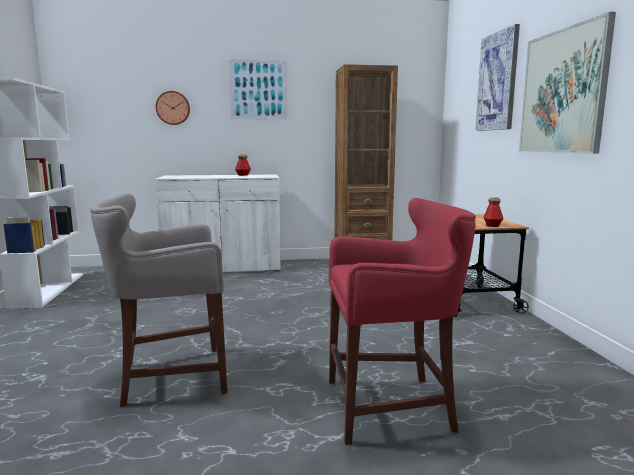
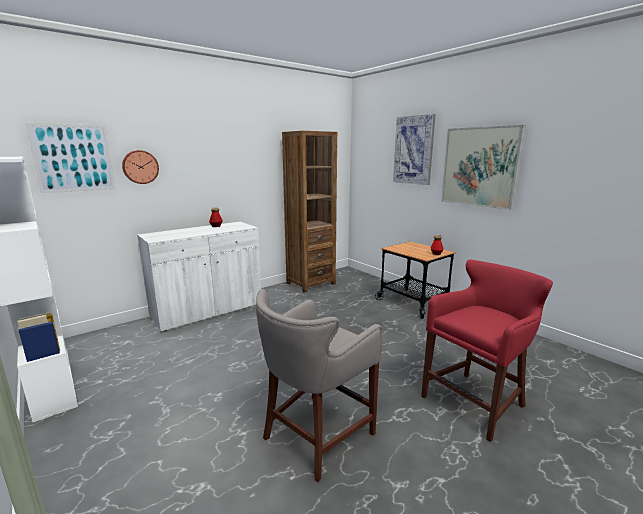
camera: 30 degrees left, 5 degrees up
picture [228,59,287,120] -> picture moved to [26,123,115,193]

